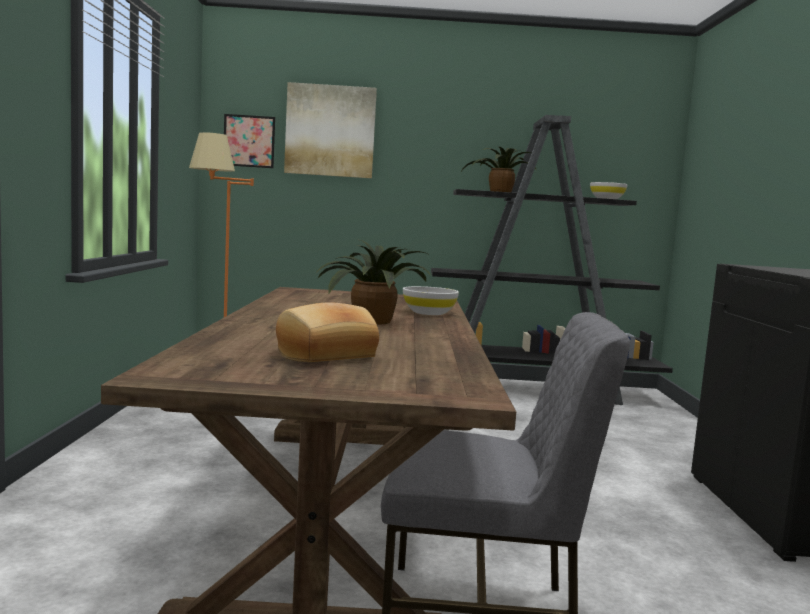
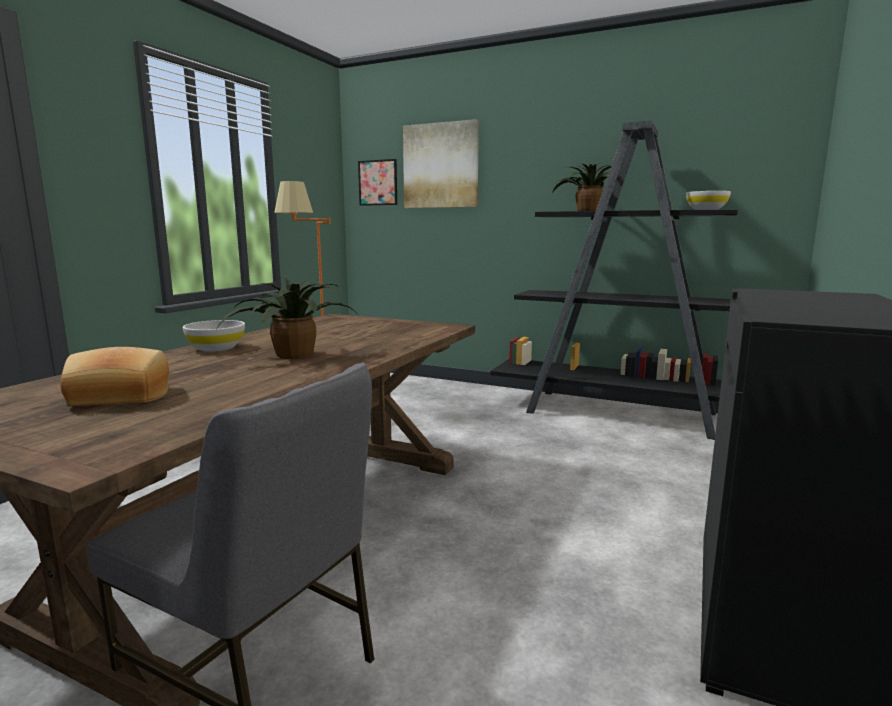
camera: 25 degrees right, 5 degrees up
white bowl [403,286,459,315] -> white bowl moved to [183,320,245,352]

